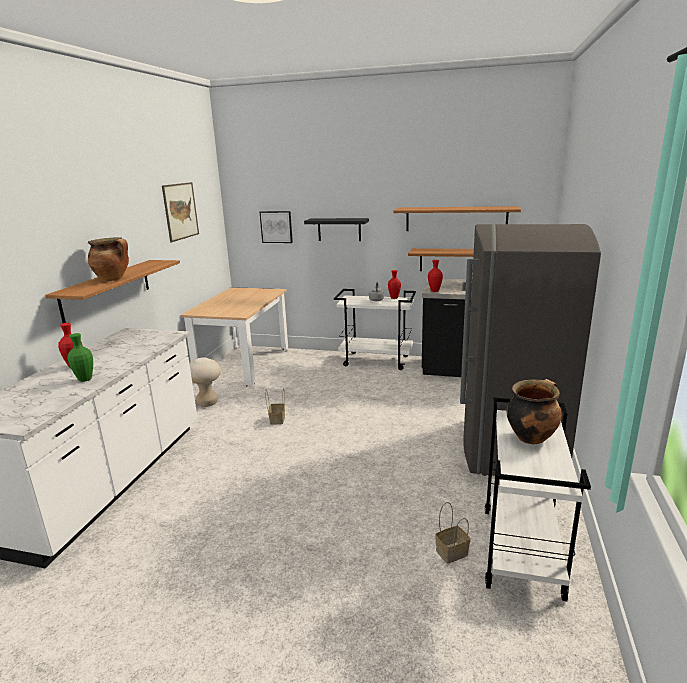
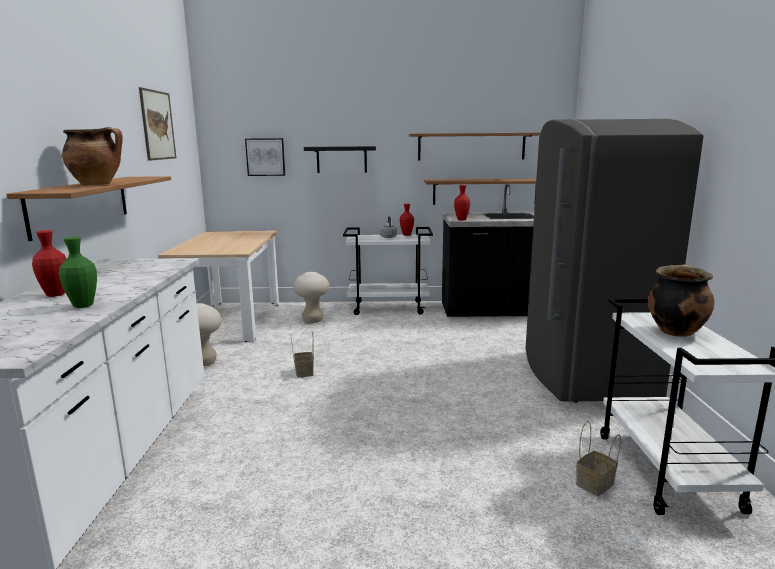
camera: 15 degrees left, 5 degrees down
none -> beige stool [293,272,329,323]

